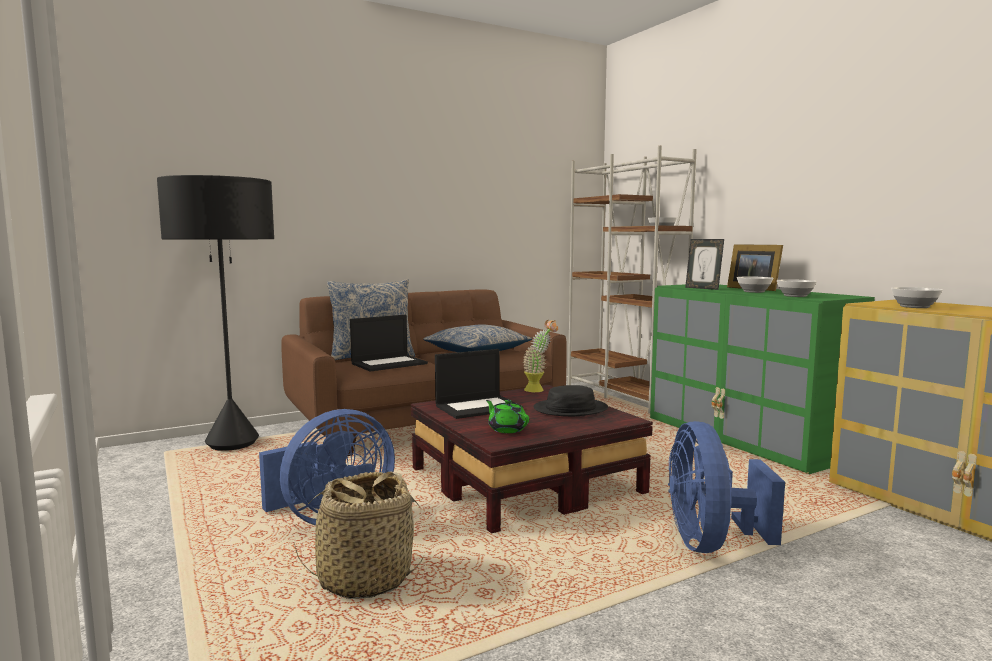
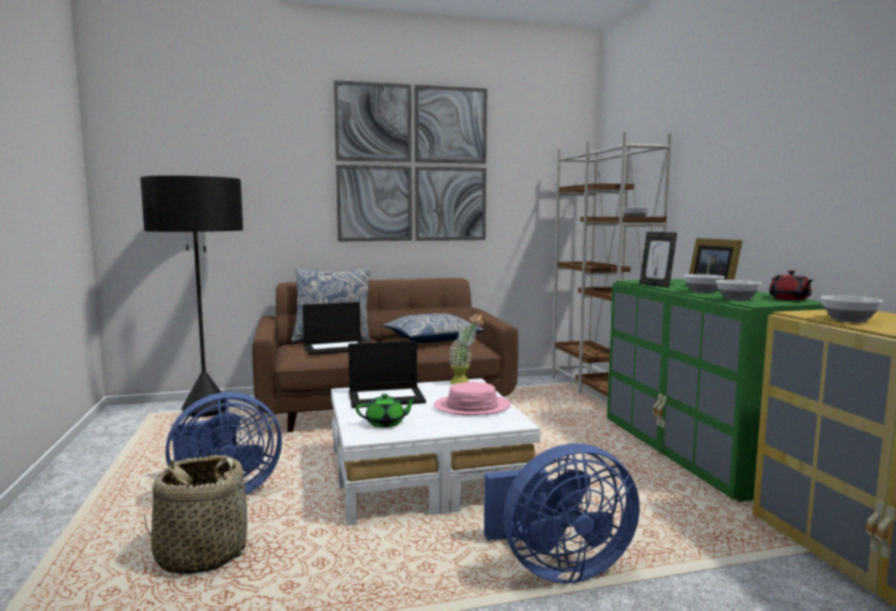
camera: 15 degrees right, 0 degrees up
brown coffee table [411,385,653,534] -> white coffee table [331,378,540,526]
green teapot [486,400,529,433] -> green teapot turned 105 degrees clockwise [356,394,417,428]
black hat [534,385,608,417] -> pink hat [434,382,511,415]
blue fan [668,421,785,553] -> blue fan turned 120 degrees counterclockwise [484,444,640,583]
none -> picture [334,80,487,241]
none -> red teapot [769,270,813,301]

